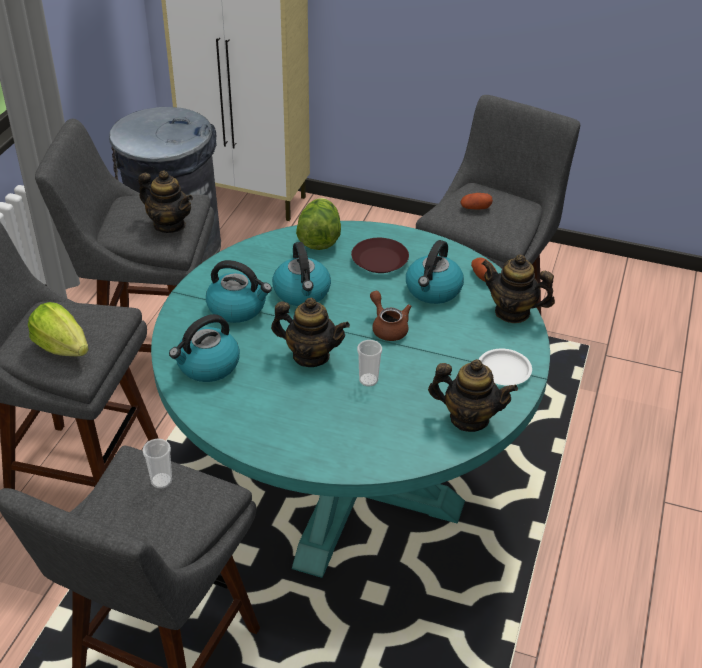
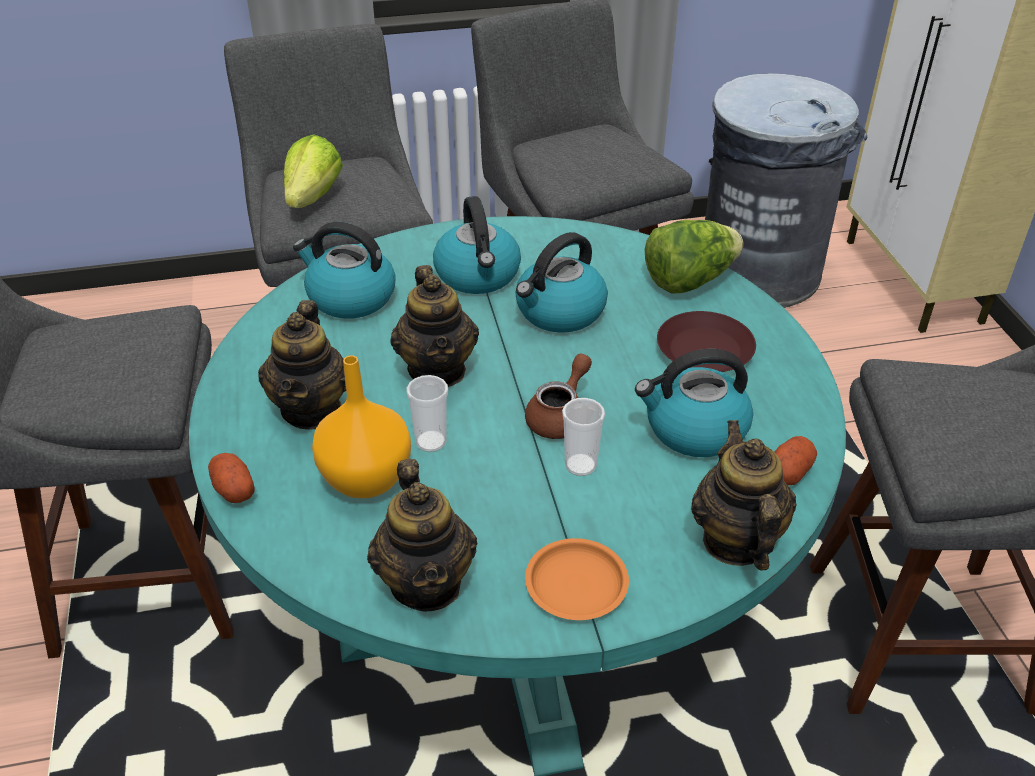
camera: 60 degrees right, 0 degrees up
teapot [139,171,193,233] -> teapot moved to [258,300,346,430]
cup [142,439,172,489] -> cup moved to [562,398,605,476]
potato [460,193,493,210] -> potato moved to [208,453,255,503]
white plate [479,349,532,386] -> orange plate [525,538,629,620]
none -> orange vase [312,355,411,498]

